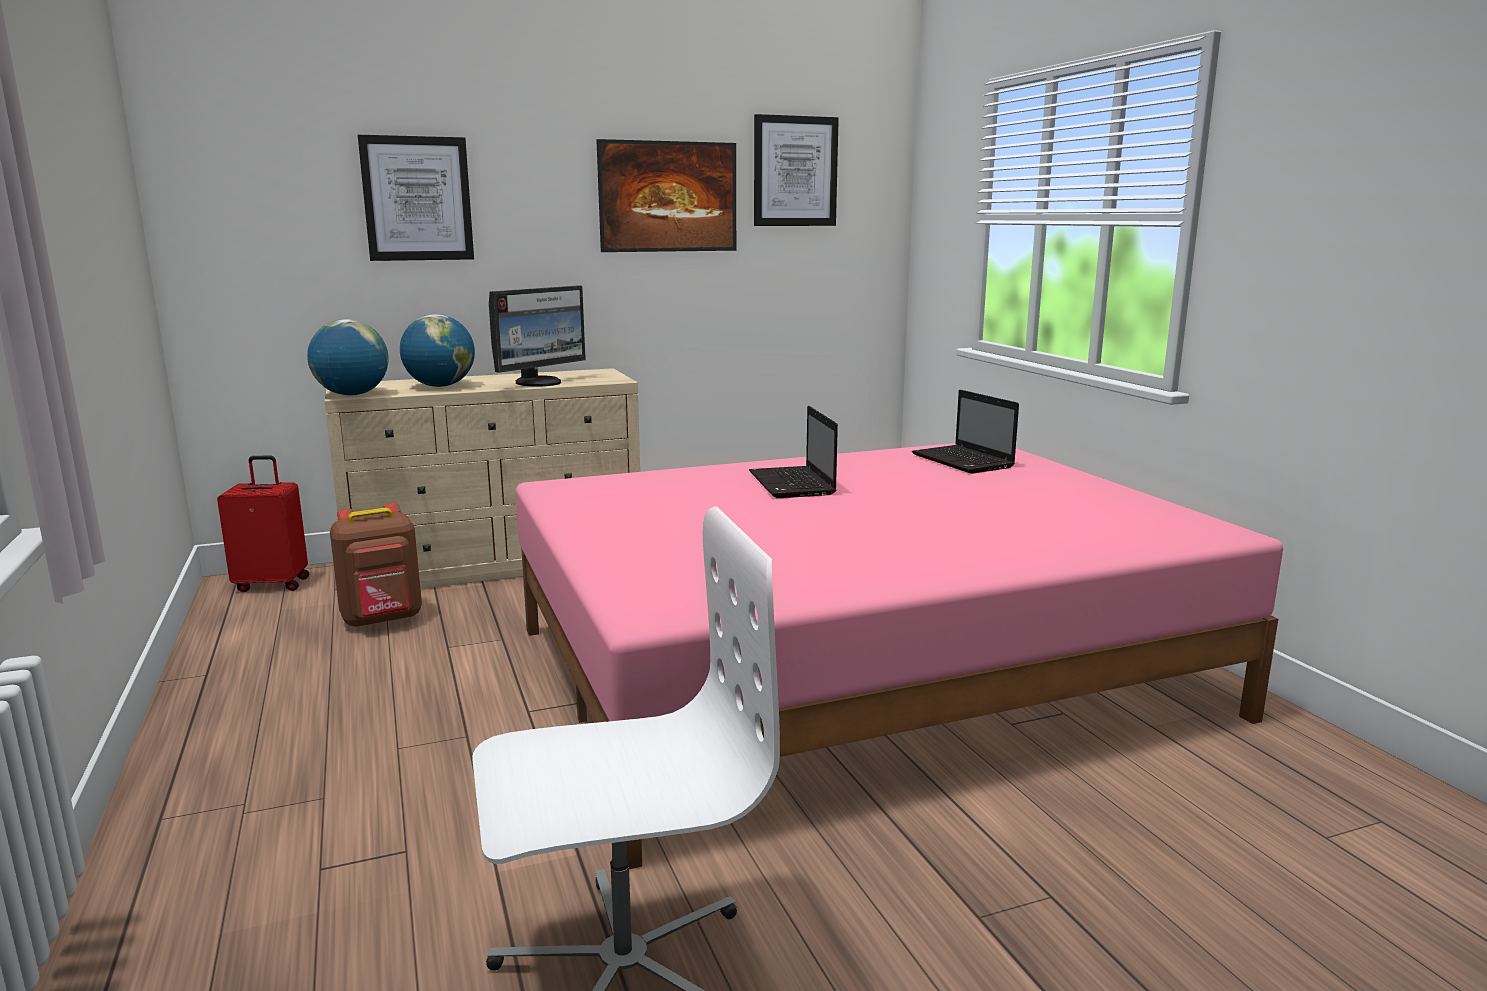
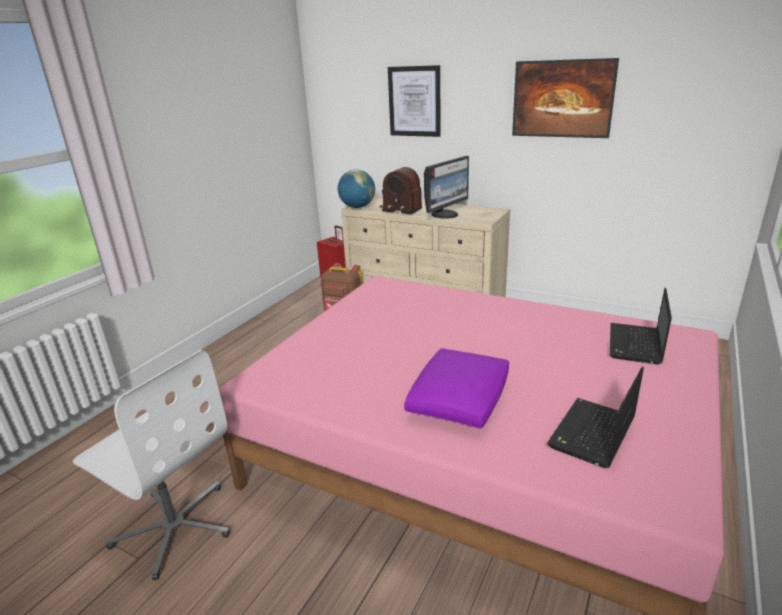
camera: 50 degrees right, 10 degrees up
globe [400,314,475,387] -> radio [380,167,422,214]
monitor [489,285,586,387] -> monitor turned 45 degrees counterclockwise [424,156,469,219]
laptop [749,406,838,498] -> laptop moved to [547,367,644,468]
picture [754,114,839,226] -> none
none -> purple pillow [404,348,509,429]

